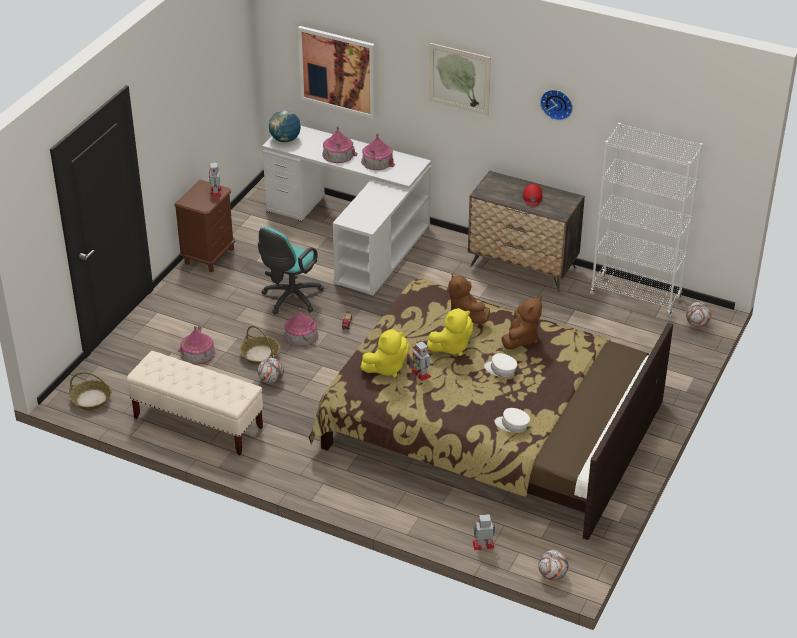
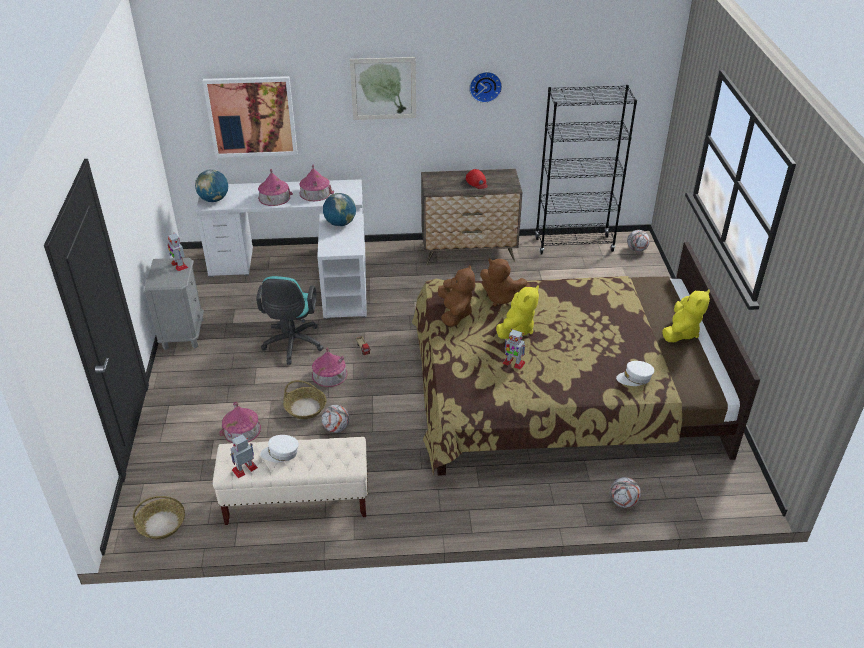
camera: 30 degrees left, 0 degrees up
brown nightstand [174,180,235,272] -> grey nightstand [144,258,204,350]
yellow plush toy [360,329,409,377] -> yellow plush toy moved to [662,290,710,342]
toy robot [472,514,496,550] -> toy robot moved to [230,434,258,478]
white cap [484,353,517,377] -> white cap moved to [260,435,299,462]
brown plush toy [502,296,542,349] -> brown plush toy moved to [438,265,475,327]
football [538,550,568,580] -> football moved to [610,477,641,508]
white bookcase [590,123,703,317] -> black bookcase [535,85,637,255]
none -> globe [323,193,356,226]

